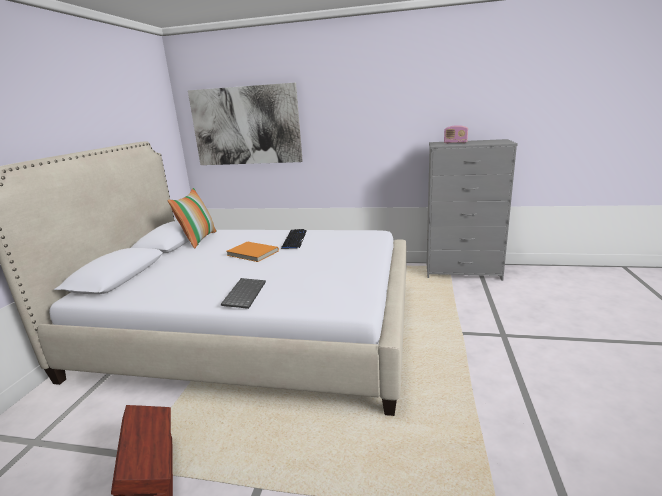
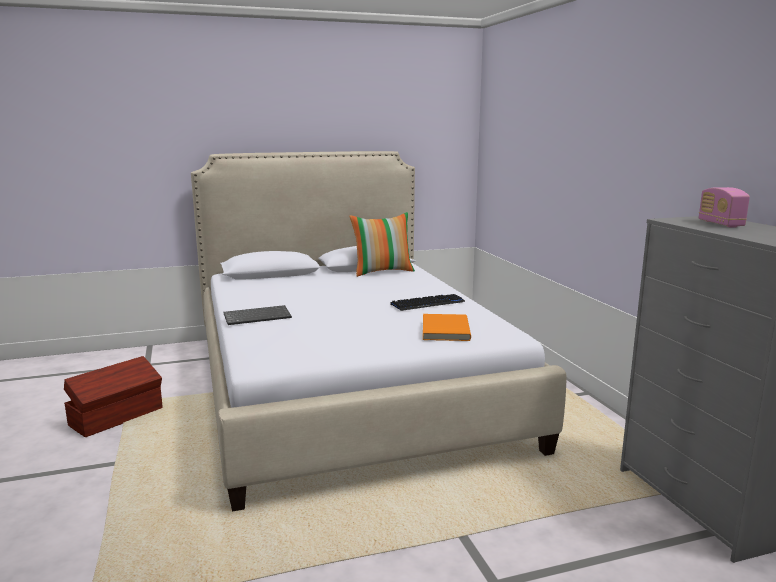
camera: 60 degrees right, 5 degrees down
picture [188,83,303,165] -> none
orange book [227,241,279,262] -> orange book moved to [423,314,471,341]

